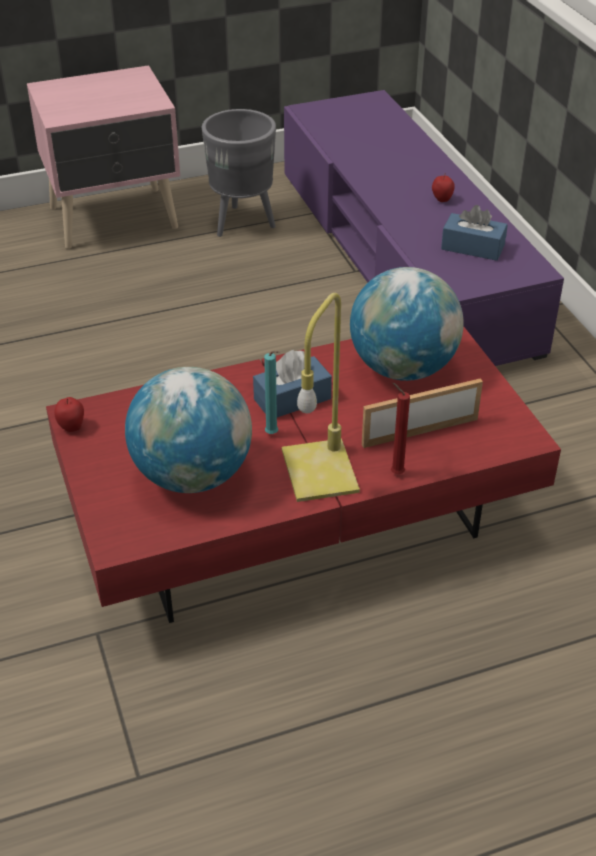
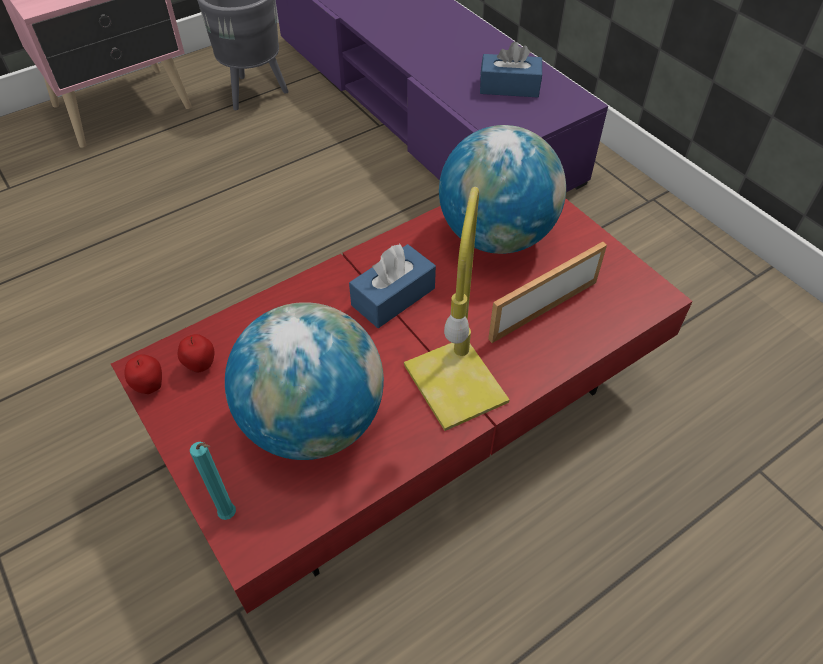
camera: 15 degrees left, 10 degrees up
turquoise candle [264,351,279,434] -> turquoise candle moved to [190,442,236,520]
red candle [391,383,410,474] -> none
apple [432,173,455,202] -> apple moved to [178,334,214,372]

